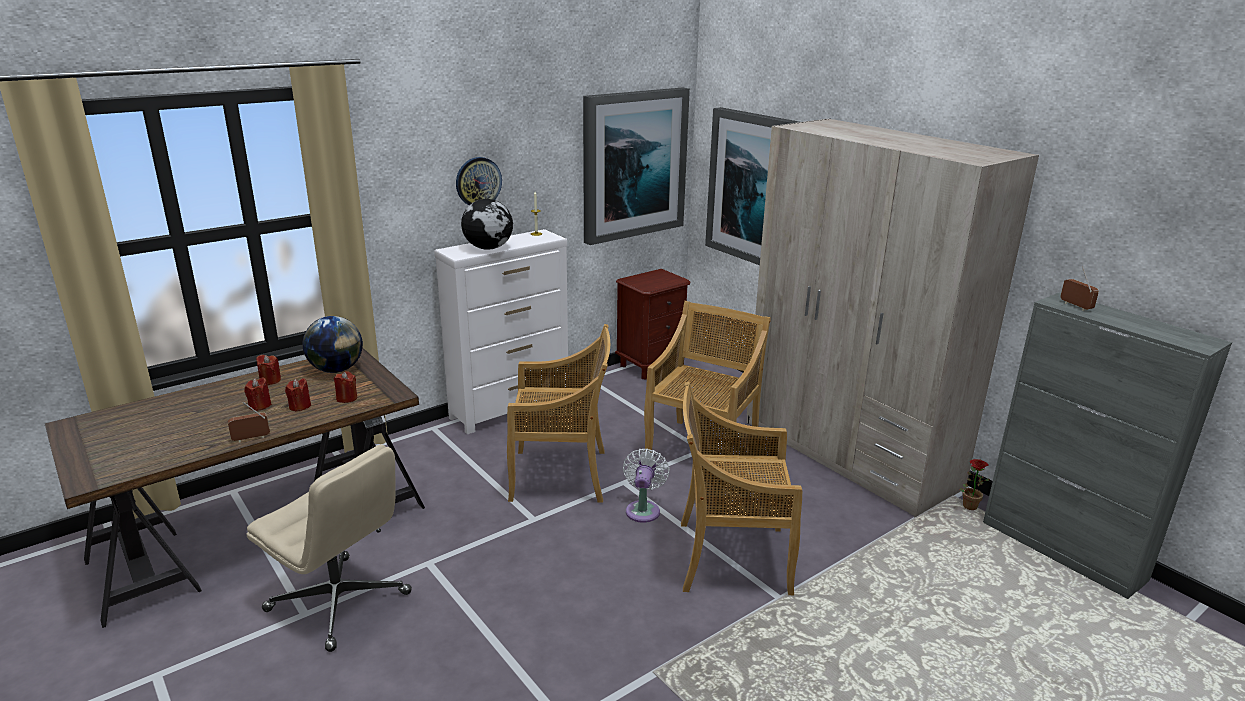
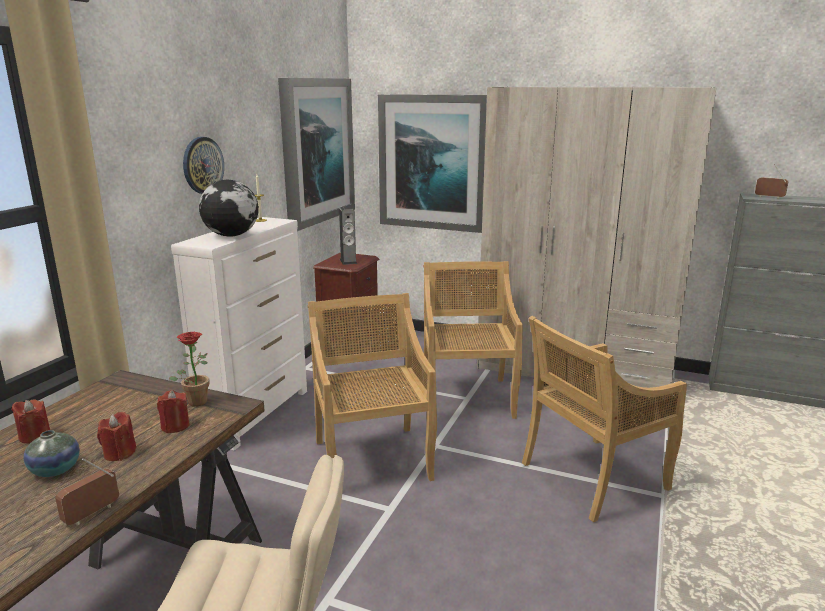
camera: 30 degrees left, 5 degrees down
red candle [244,377,272,411] -> vase [23,430,80,477]
globe [303,316,363,373] -> none
beige chair [507,324,610,503] -> beige chair turned 75 degrees counterclockwise [308,293,437,481]
white fan [623,448,670,523] -> none
potted plant [960,459,990,510] -> potted plant moved to [169,332,209,406]
none -> speaker [339,206,357,265]

